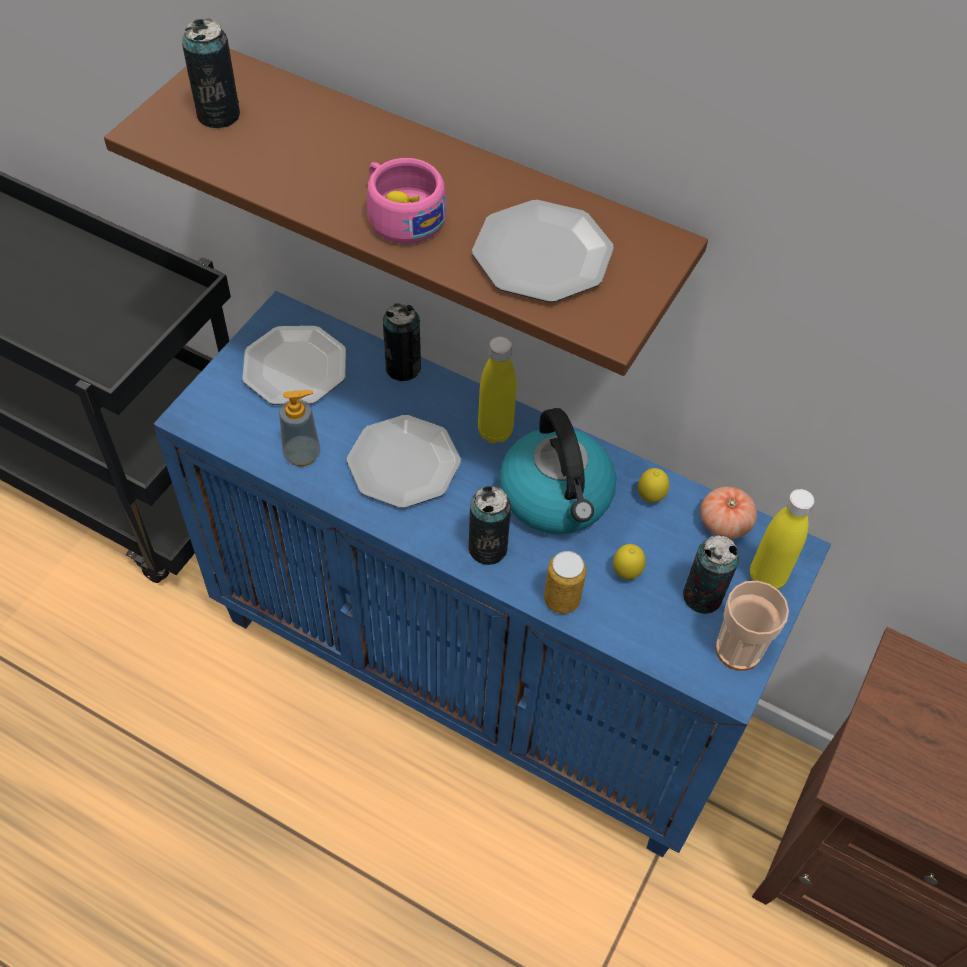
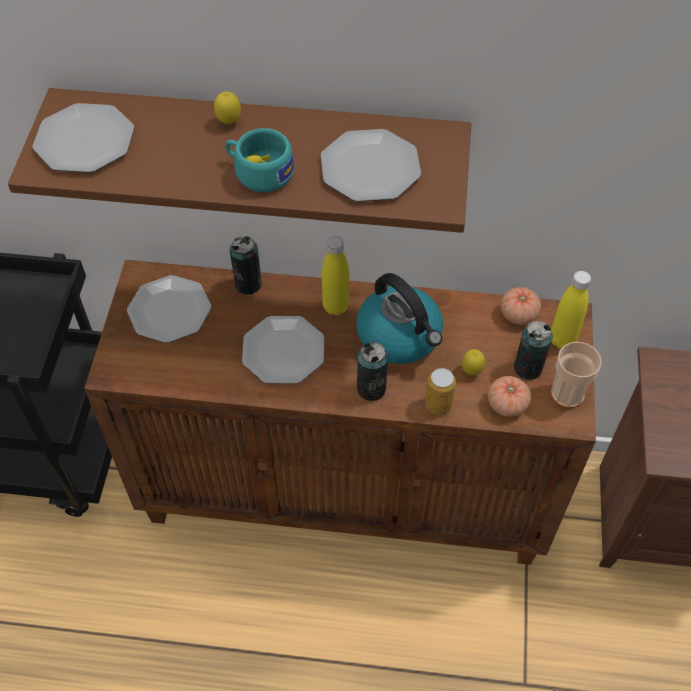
camera: 20 degrees left, 0 degrees up
blue cabinet [153,291,831,857] -> brown cabinet [84,260,596,565]
can [182,19,240,128] -> plate [33,103,134,173]
soap dispenser [279,390,320,466] -> none
pink cup [367,158,447,244] -> turquoise cup [225,128,294,192]
lemon [638,468,669,503] -> lemon moved to [214,92,241,124]
none -> tomato [488,376,531,417]

